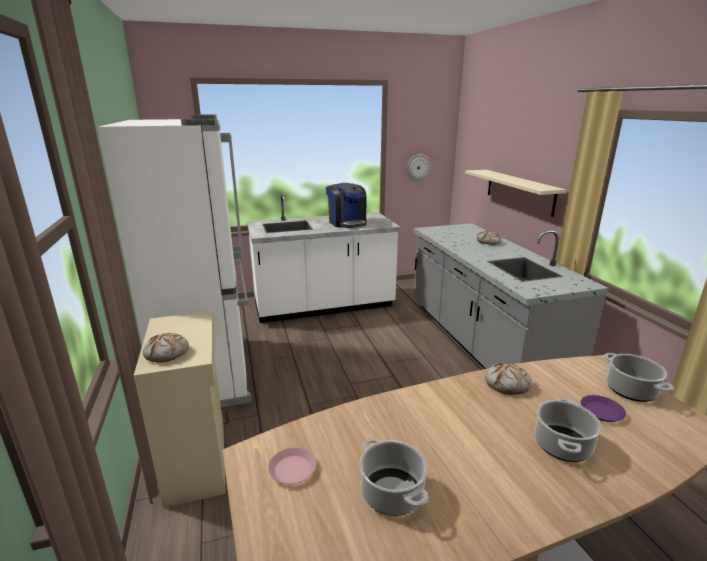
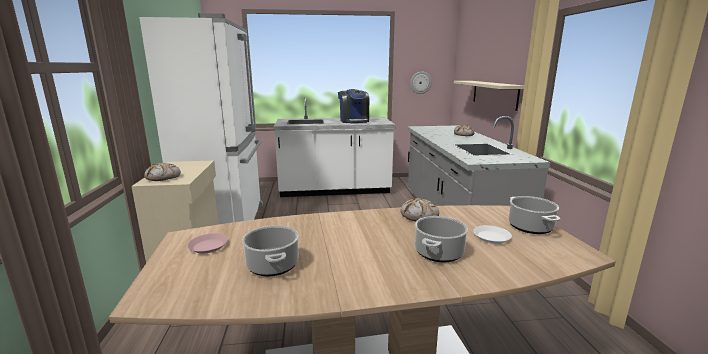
camera: 10 degrees right, 5 degrees down
purple plate [581,395,626,422] -> white plate [473,225,512,244]

